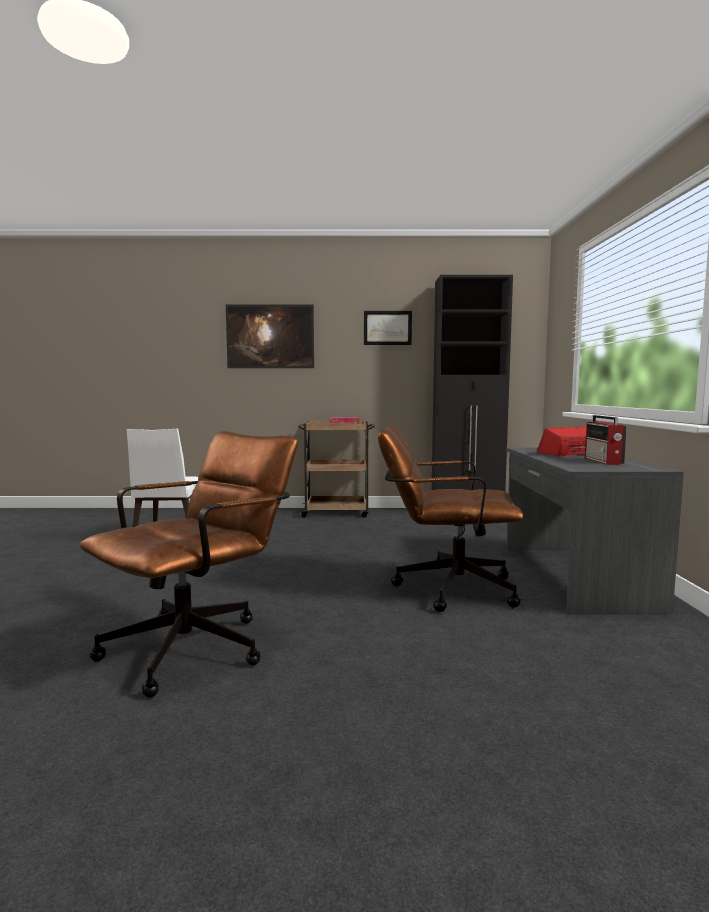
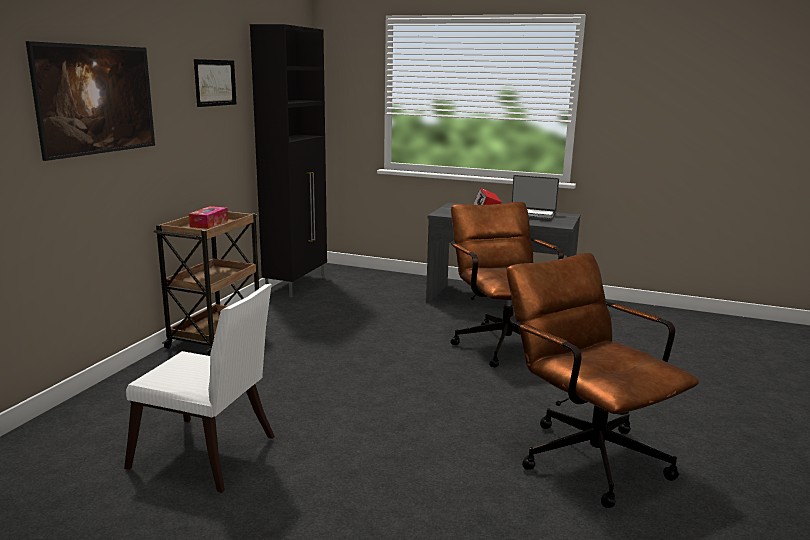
camera: 70 degrees left, 10 degrees up
brown office chair [378,424,524,612] -> brown office chair turned 135 degrees clockwise [450,202,564,368]
radio [585,415,627,465] -> laptop [512,175,559,221]

